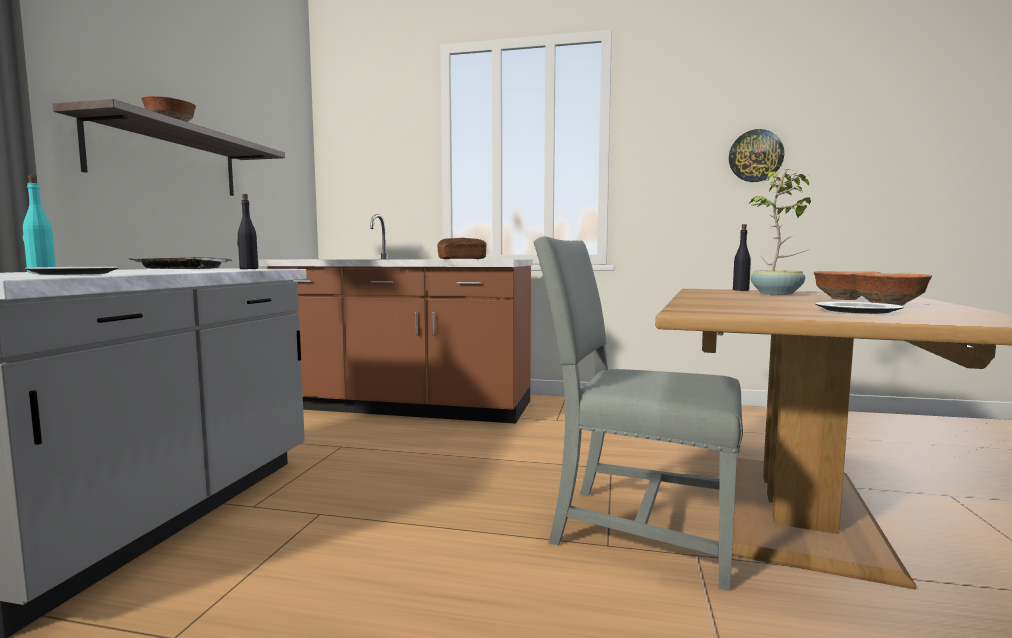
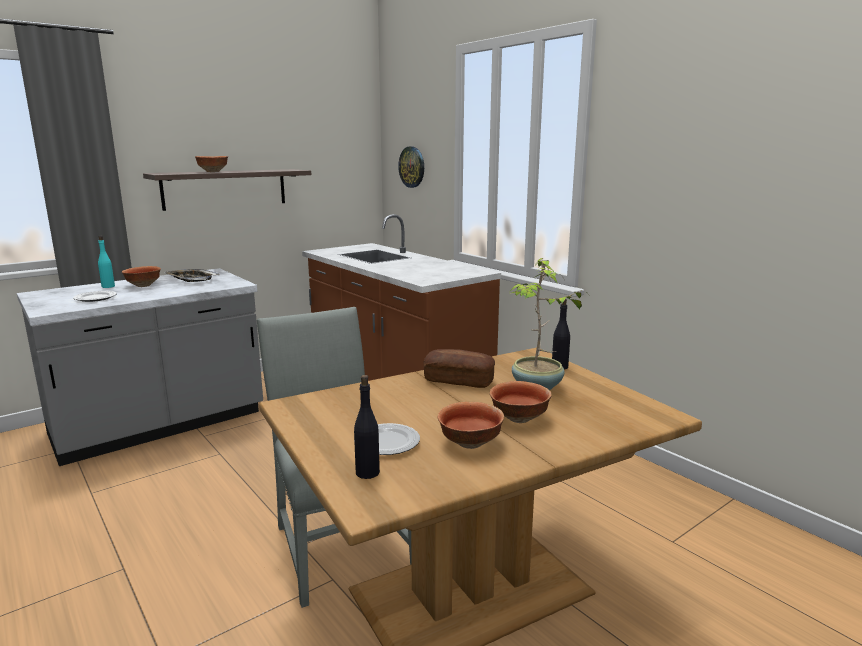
camera: 40 degrees right, 10 degrees up
black bottle [237,194,258,269] -> black bottle moved to [354,375,380,479]
bread [437,238,487,259] -> bread moved to [423,349,495,388]
wall clock [729,129,784,182] -> wall clock moved to [398,147,424,188]
none -> bowl [122,266,161,287]

